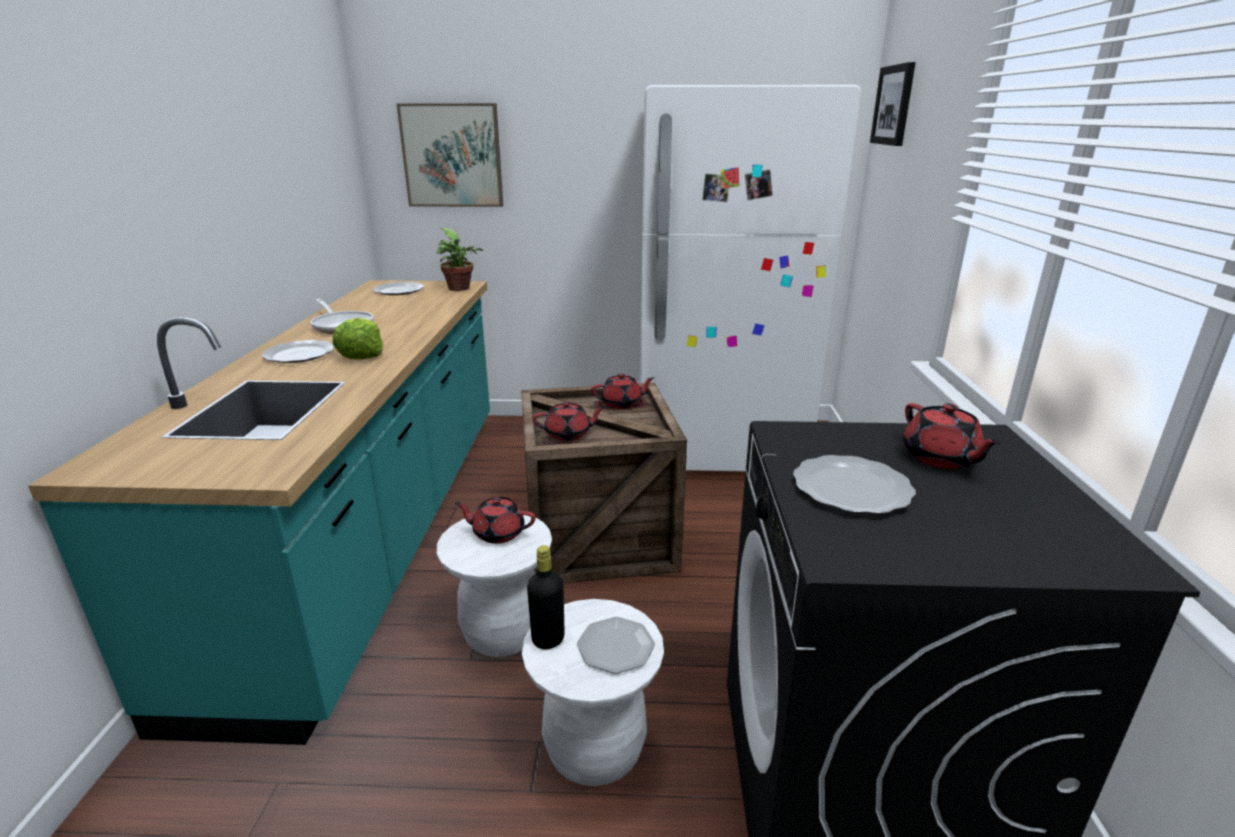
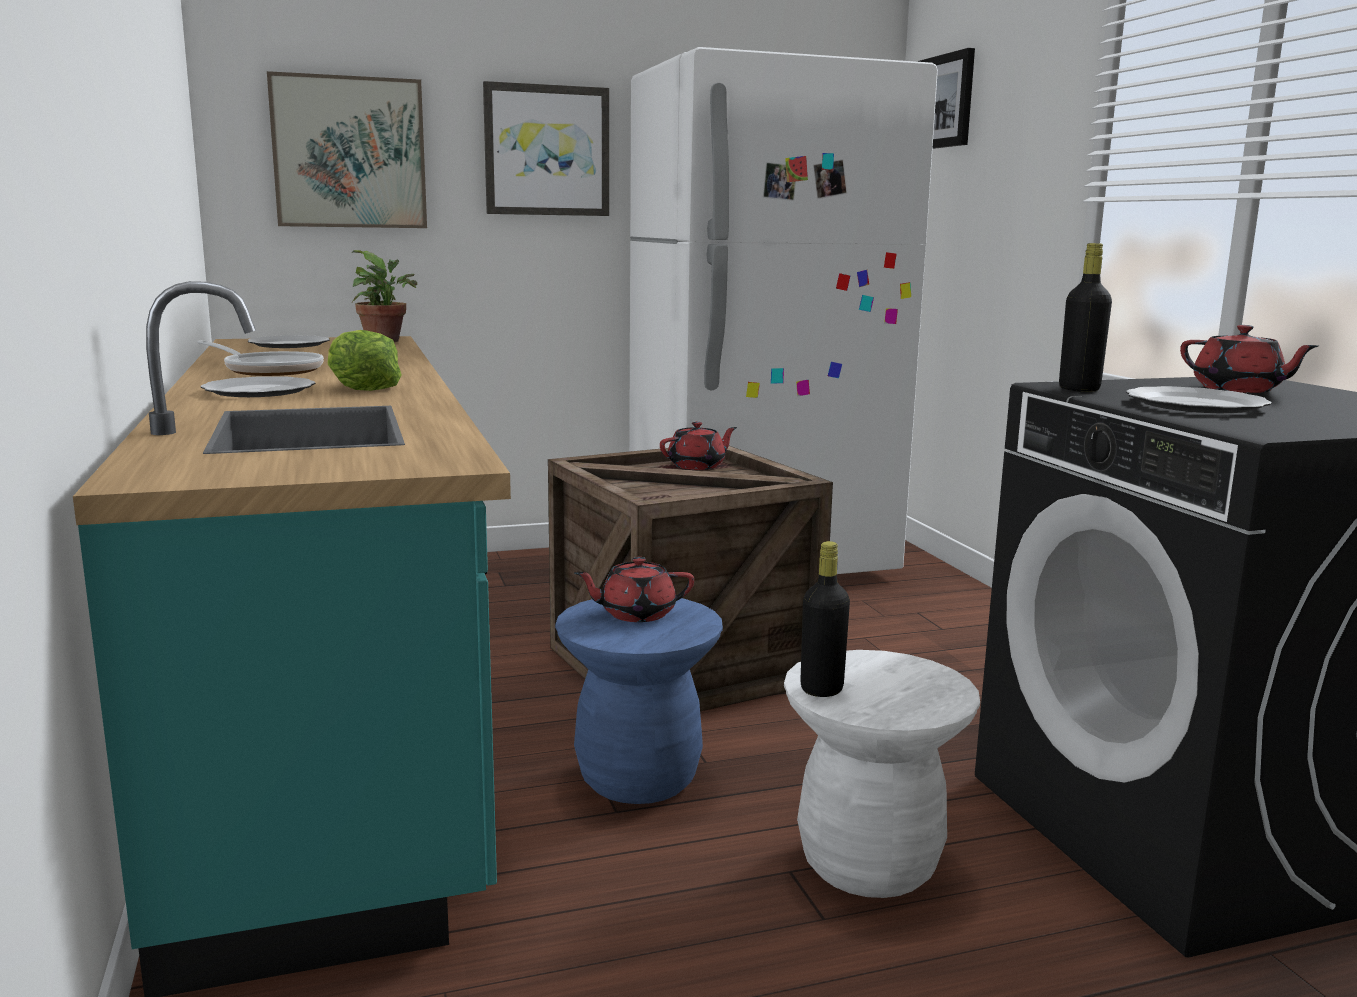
camera: 20 degrees left, 10 degrees down
white stool [437,515,552,657] -> blue stool [555,598,723,804]
red teapot [533,401,605,441] -> none
plate [577,617,655,674] -> none
none -> picture [483,81,609,216]
none -> black bottle [1059,243,1112,392]

